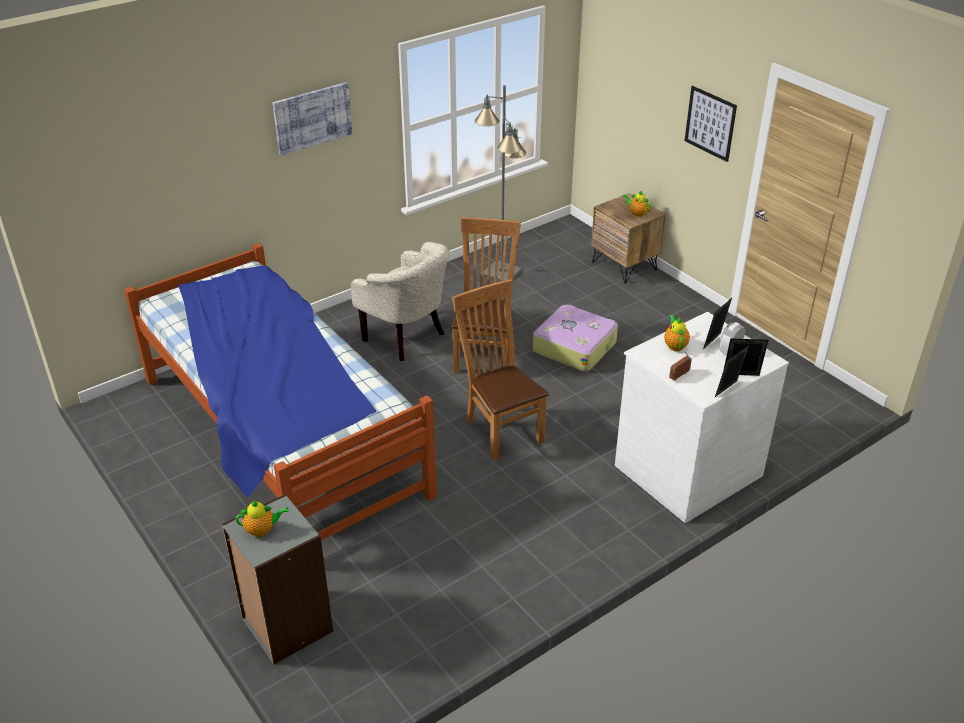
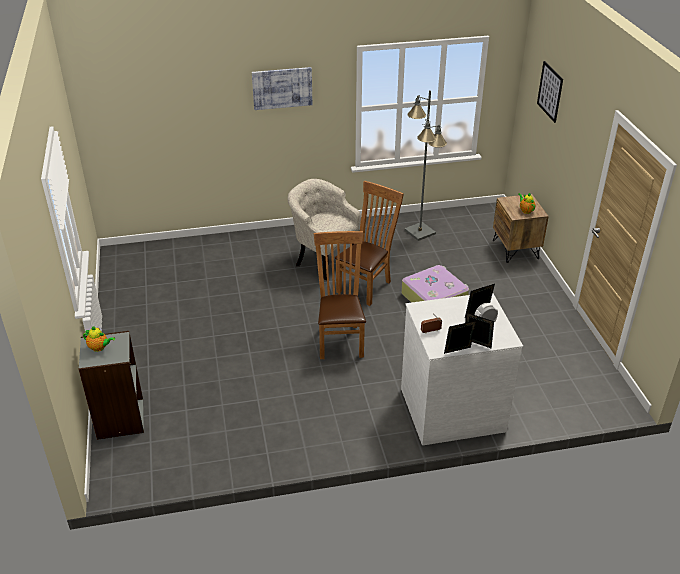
camera: 25 degrees right, 0 degrees up
bed [124,243,437,541] -> none
beige armchair [351,242,450,361] -> beige armchair turned 150 degrees clockwise [287,179,361,280]
teapot [664,315,690,352] -> none
picture [685,86,737,162] -> picture moved to [537,61,563,123]

